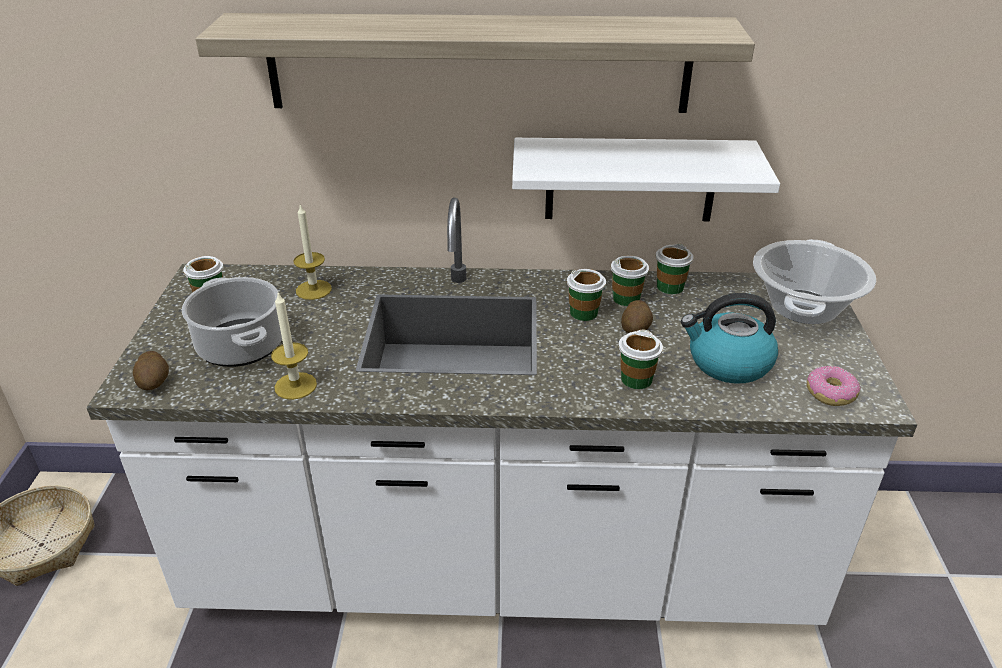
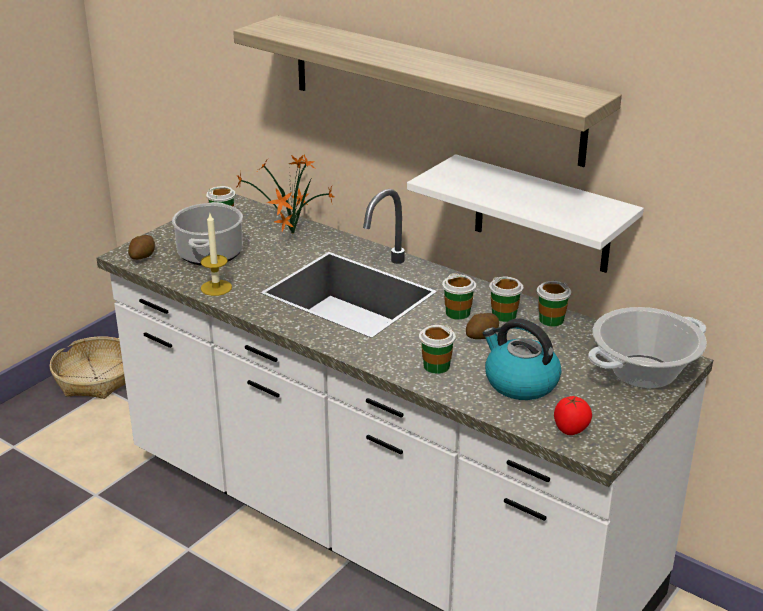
camera: 35 degrees right, 5 degrees down
candle [293,203,332,300] -> potted plant [237,154,334,233]
donut [807,366,860,406] -> tomato [554,396,592,435]

